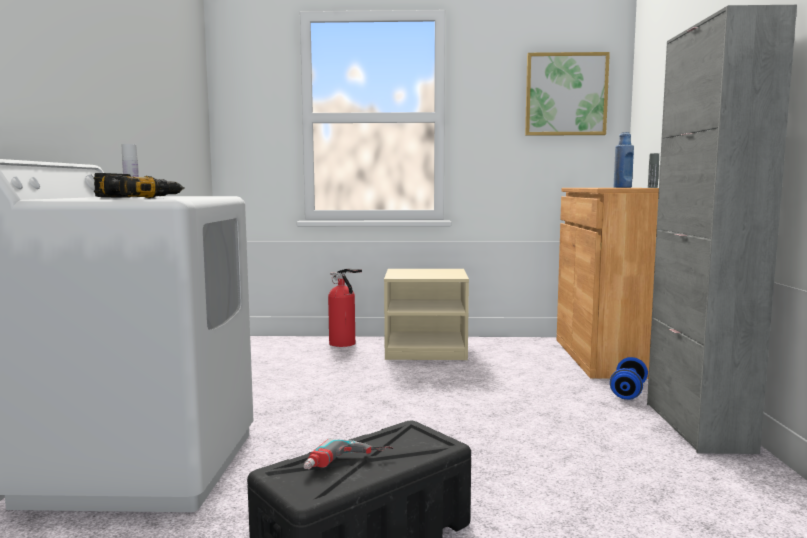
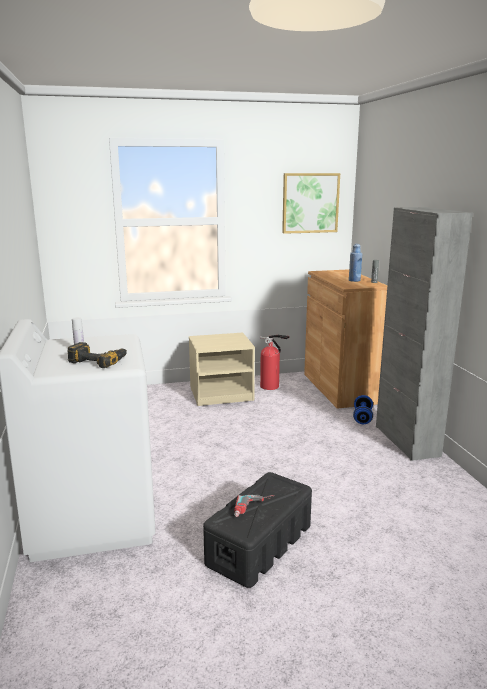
camera: 15 degrees left, 10 degrees up
fire extinguisher [328,268,362,347] -> fire extinguisher moved to [260,335,289,390]

